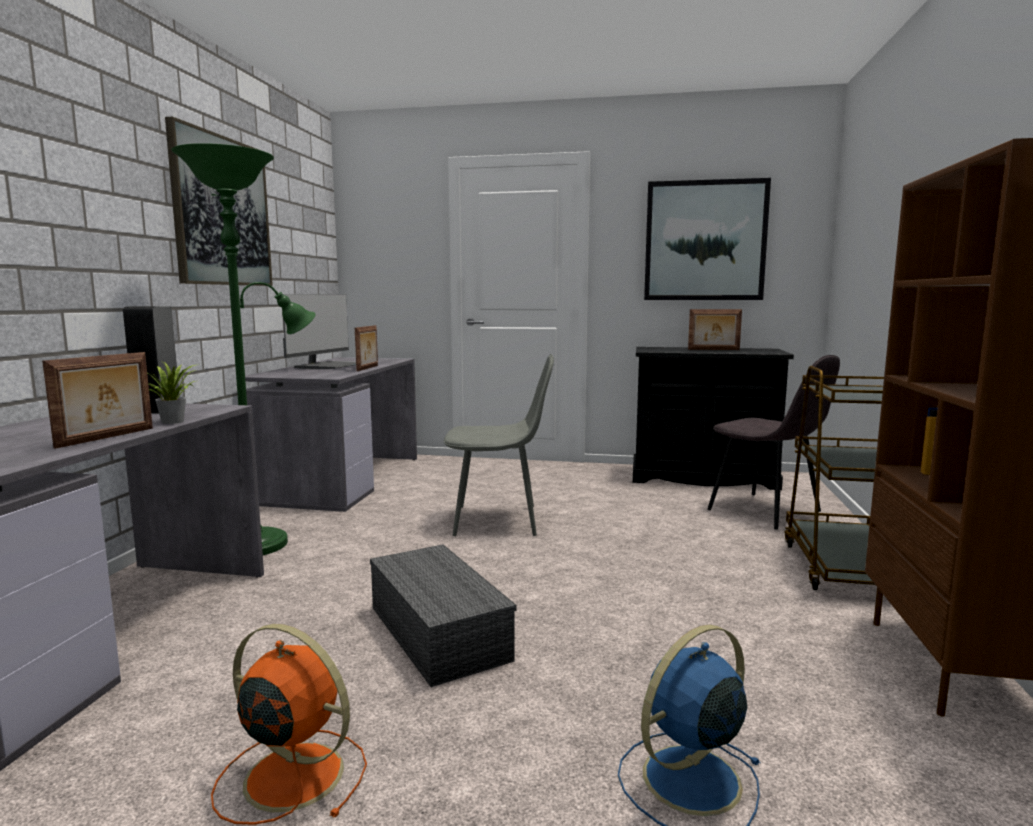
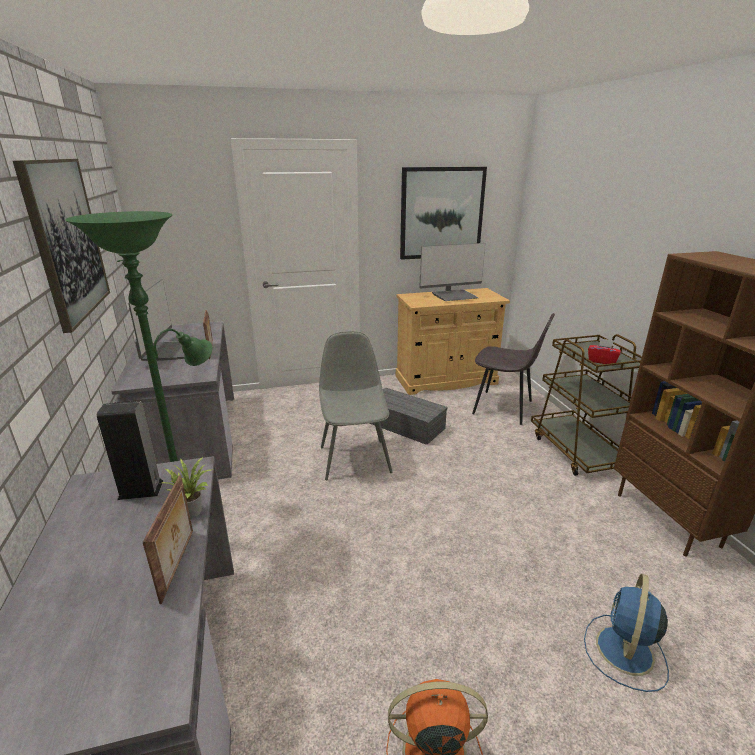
camera: 25 degrees left, 15 degrees up
grey storage box [370,544,516,687] -> grey storage box moved to [369,388,448,445]
grey chair [444,354,554,536] -> grey chair turned 75 degrees counterclockwise [319,331,393,480]
black cabinet [633,347,794,490] -> beige cabinet [396,288,510,395]
picture frame [688,309,742,350] -> monitor [419,243,485,301]
none -> red tissue box [588,338,621,366]

